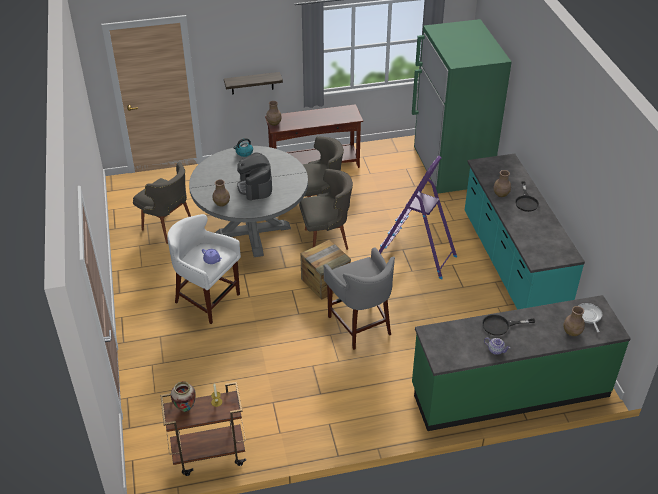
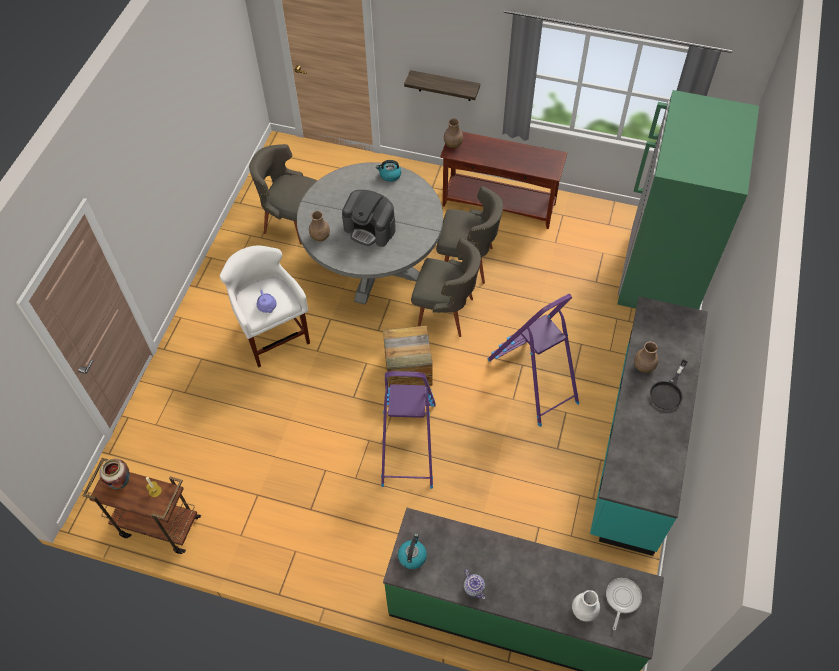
camera: 30 degrees right, 15 degrees up
grey chair [133,162,191,244] -> grey chair turned 135 degrees clockwise [249,144,318,244]
coffee machine [237,153,272,200] -> coffee machine turned 75 degrees counterclockwise [342,190,396,247]
grey stool [323,247,395,350] -> purple step ladder [381,371,436,489]
black frying pan [482,314,535,336] -> none
brown vase [563,306,585,336] -> white vase [572,590,600,622]
none -> kettle [398,534,427,569]

